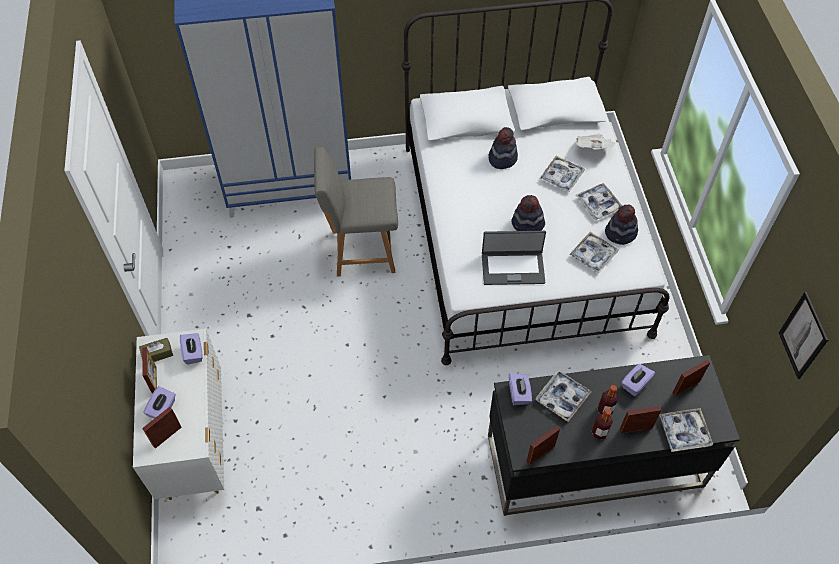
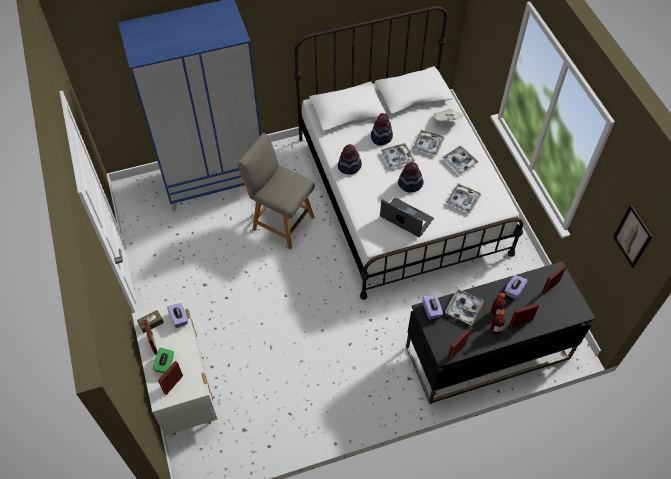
camera: 10 degrees left, 0 degrees up
purple tissue box [143,386,176,419] -> green tissue box [153,348,174,373]
grey chair [314,147,398,277] -> grey chair turned 45 degrees clockwise [238,133,315,249]
laptop [482,231,546,285] -> laptop turned 135 degrees counterclockwise [380,198,434,237]
hat [605,204,638,245] -> hat moved to [338,144,362,175]
tray [659,408,713,452] -> tray moved to [381,143,415,168]

